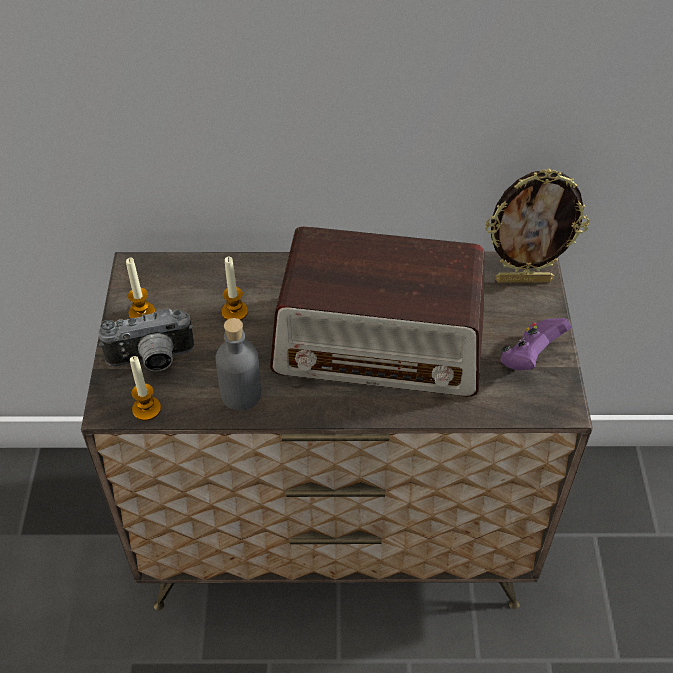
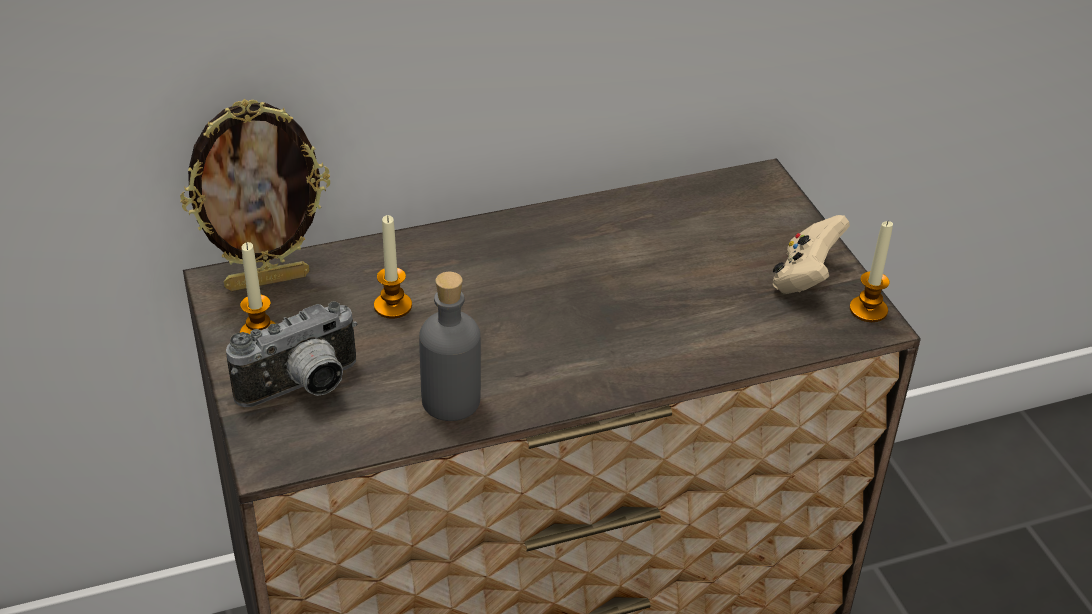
camera: 20 degrees left, 10 degrees down
candle [130,356,161,421] -> candle moved to [850,221,893,322]
radio [270,226,485,397] -> none
picture frame [485,168,589,283] -> picture frame moved to [180,99,330,291]
purple game controller [501,318,571,371] -> beige game controller [773,215,850,294]

